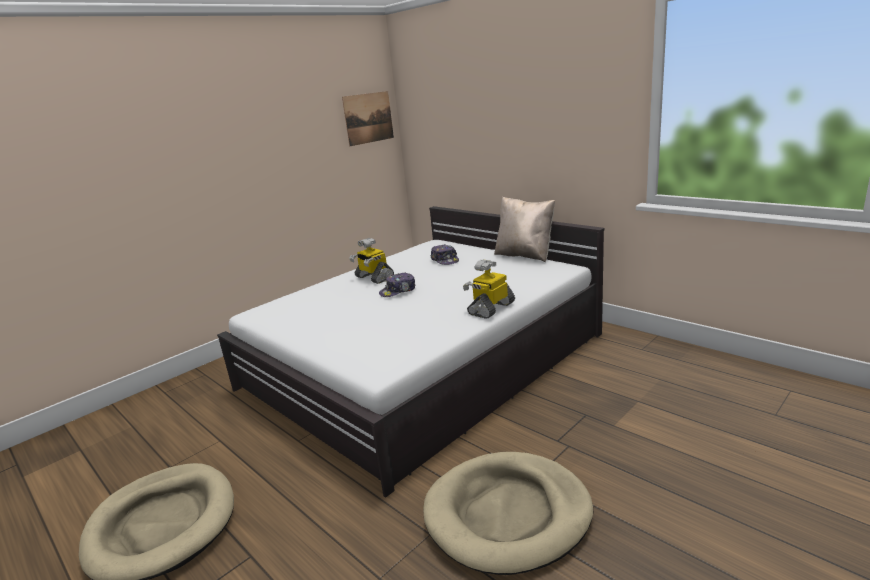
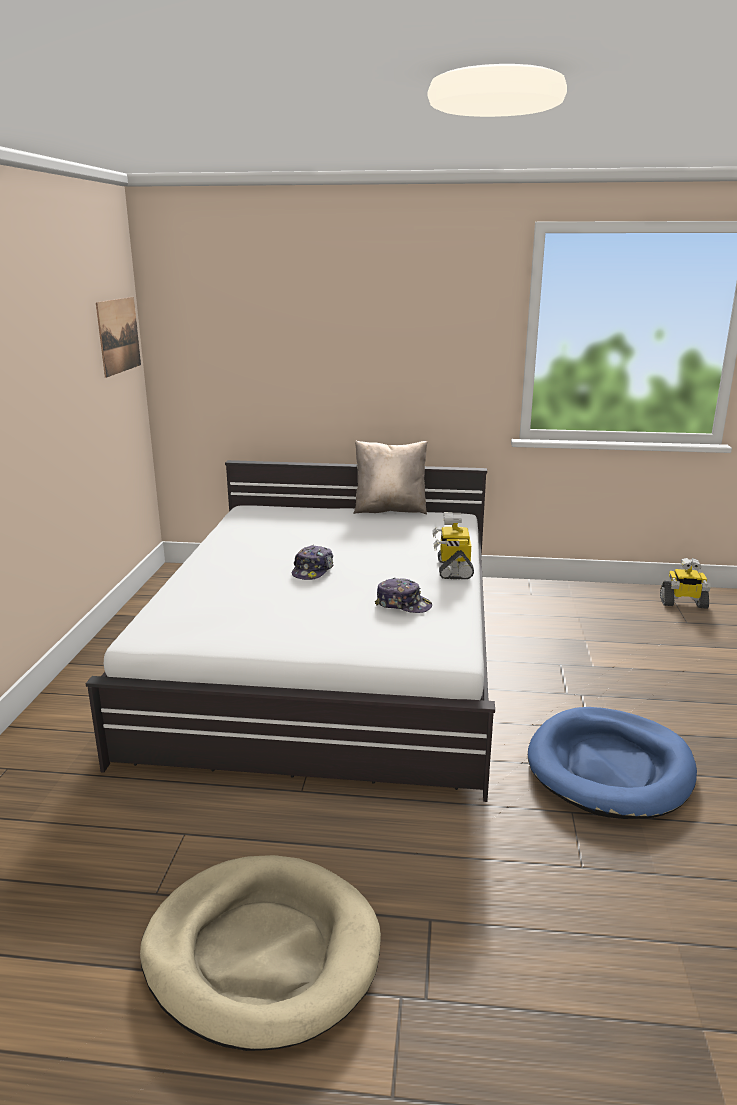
camera: 40 degrees left, 0 degrees up
toy robot [349,238,394,284] -> toy robot moved to [660,558,711,609]
beige dog bed [423,452,593,575] -> blue dog bed [528,707,697,819]
cap [431,244,459,265] -> cap moved to [375,578,432,613]

